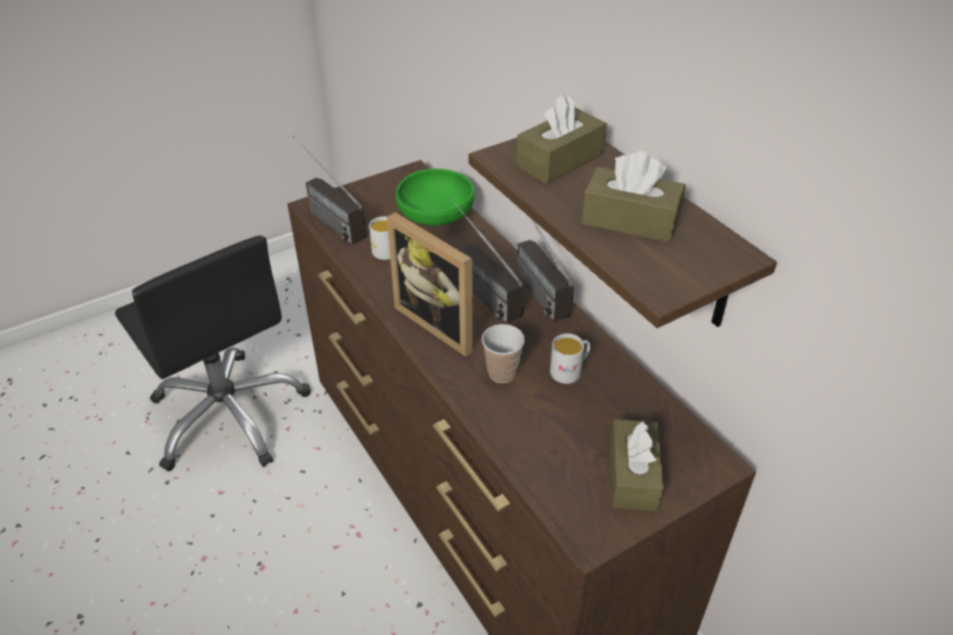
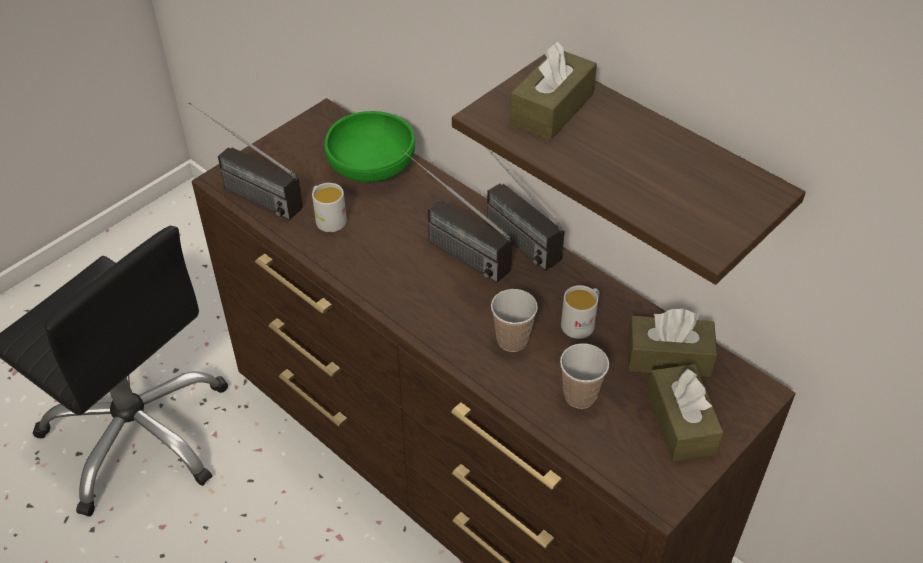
camera: 15 degrees left, 5 degrees up
picture frame [387,212,473,357] -> none
brown tissue box [581,151,685,243] -> brown tissue box moved to [628,309,717,377]
none -> cup [560,343,609,409]

